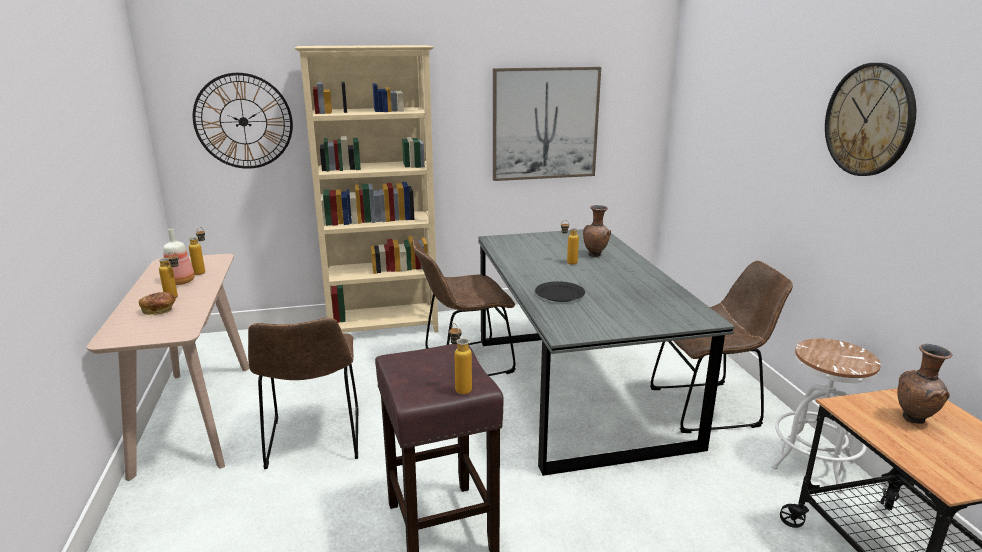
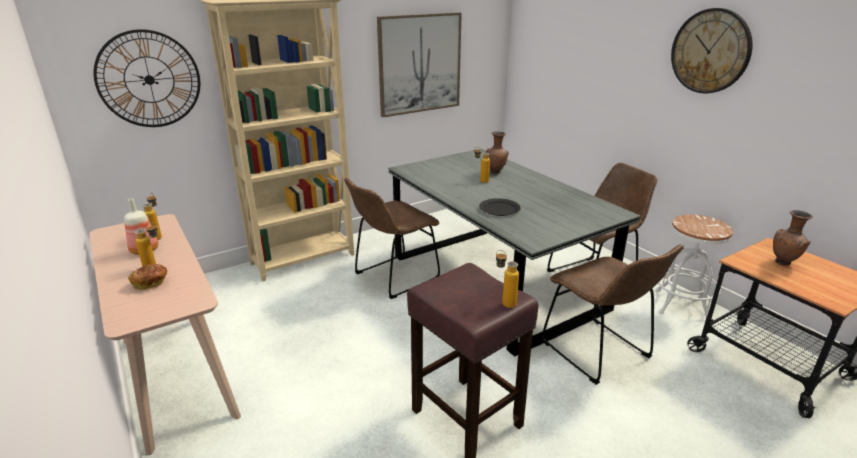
camera: 20 degrees left, 5 degrees up
brown chair [248,318,359,469] -> brown chair moved to [542,244,684,385]

